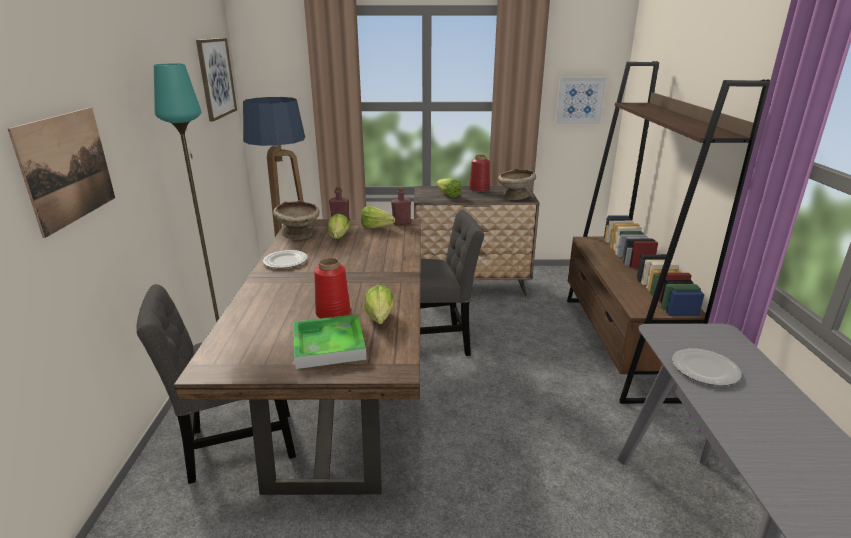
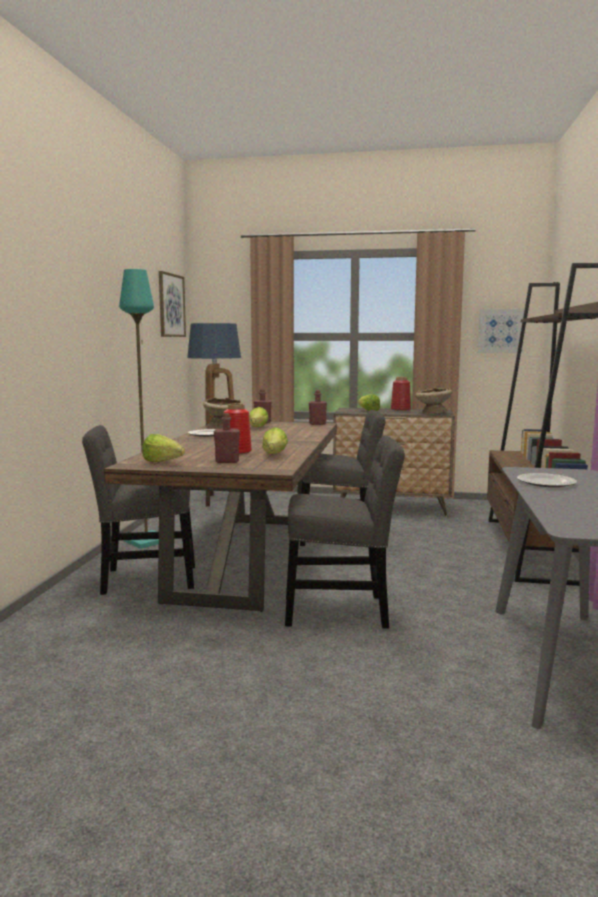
camera: 10 degrees right, 15 degrees down
picture [7,107,115,238] -> none
tray [294,314,367,369] -> red bottle [214,413,240,463]
lettuce [361,206,395,228] -> lettuce moved to [143,434,185,462]
none -> grey chair [285,436,405,629]

